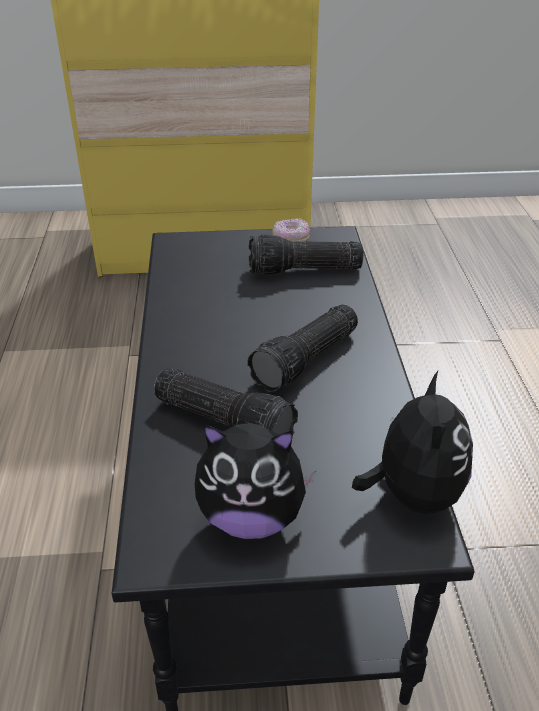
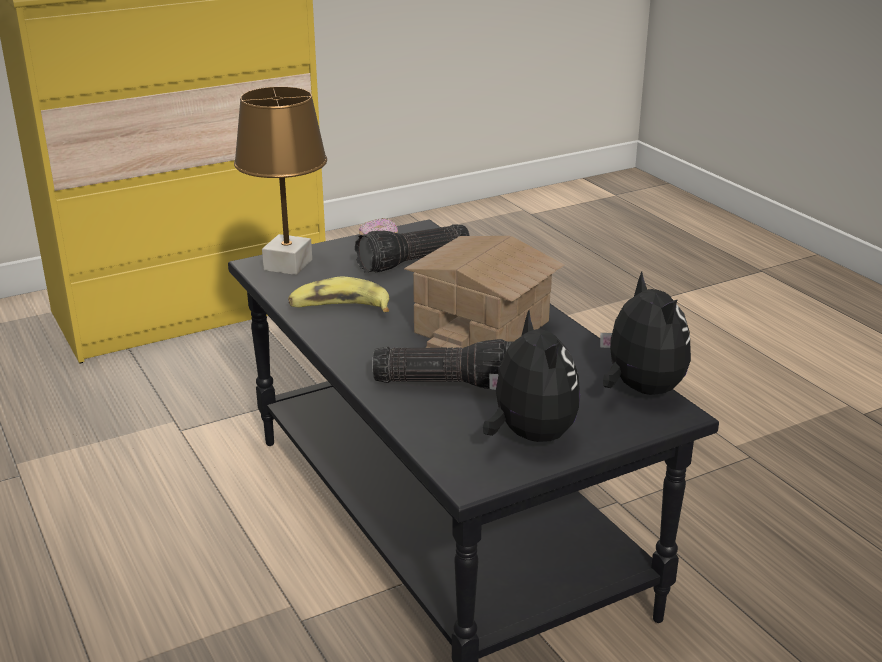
camera: 25 degrees left, 10 degrees down
plush toy [195,423,317,539] -> plush toy turned 90 degrees counterclockwise [483,311,580,442]
flashlight [247,304,358,392] -> toy house [404,236,565,348]
none -> brown table lamp [234,87,327,275]
none -> banana [288,277,389,312]

